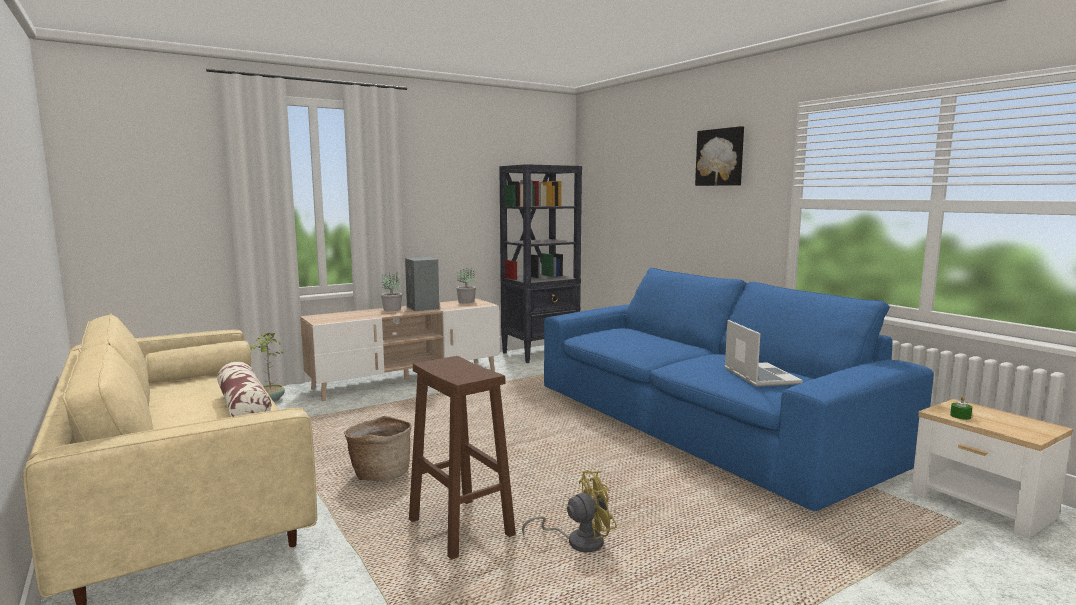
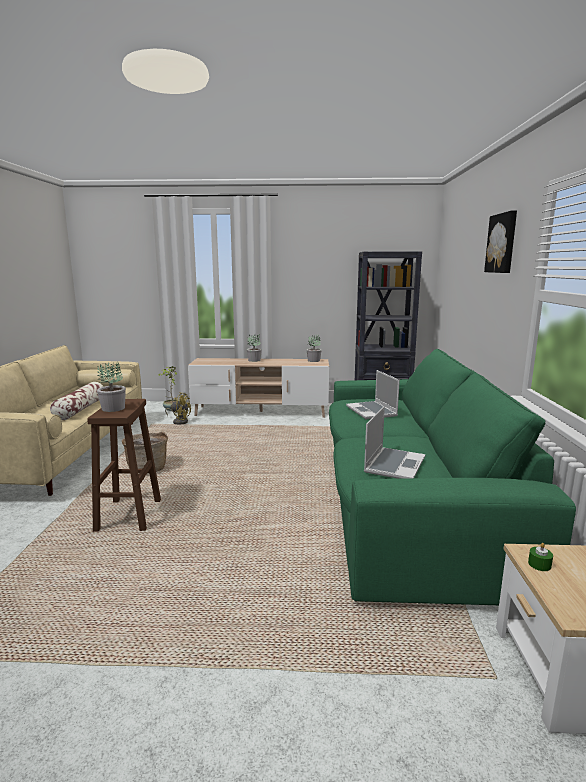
camera: 35 degrees right, 5 degrees up
grey speaker [405,257,440,311] -> none
yellow fan [522,470,617,552] -> yellow fan moved to [165,392,191,424]
blue sofa [544,268,934,511] -> green sofa [329,349,576,605]
none -> potted plant [97,362,126,412]
none -> laptop [346,370,400,419]

